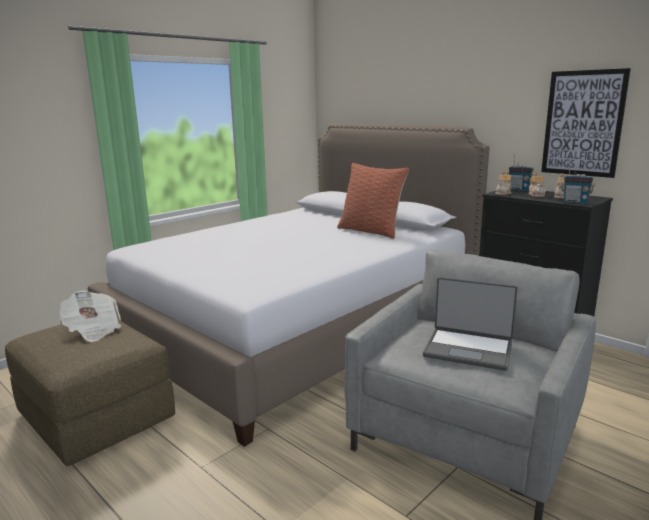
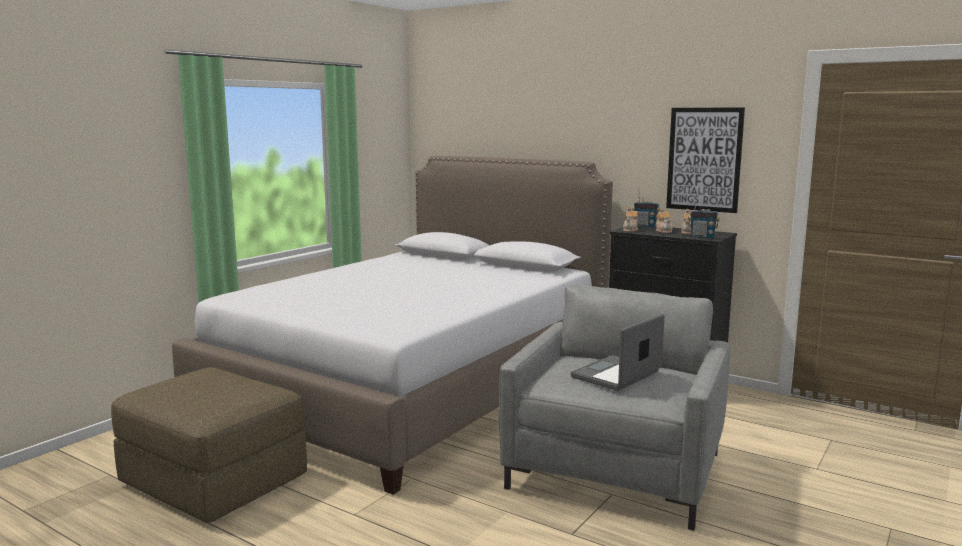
camera: 10 degrees left, 5 degrees down
newspaper [60,290,121,342] -> none
pillow [337,163,409,239] -> none
laptop [423,277,518,371] -> laptop turned 120 degrees clockwise [571,314,665,391]

